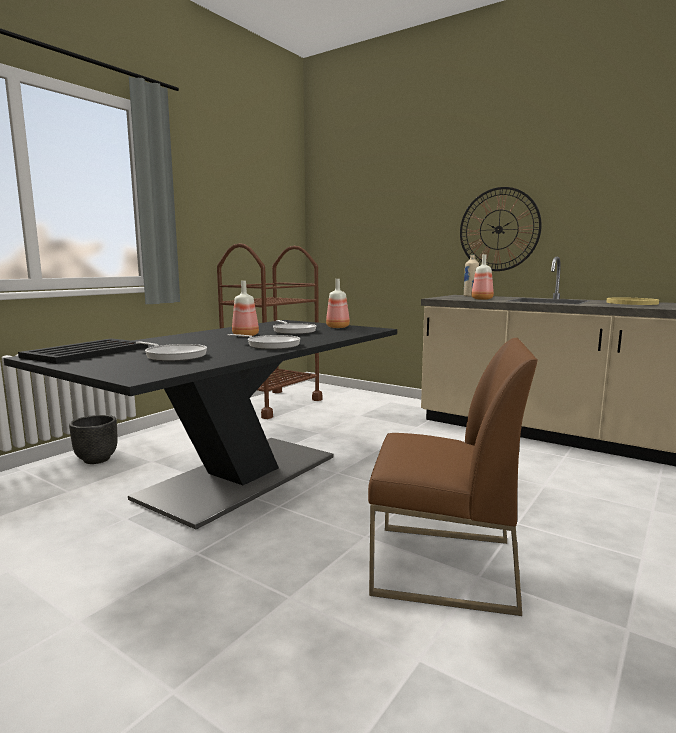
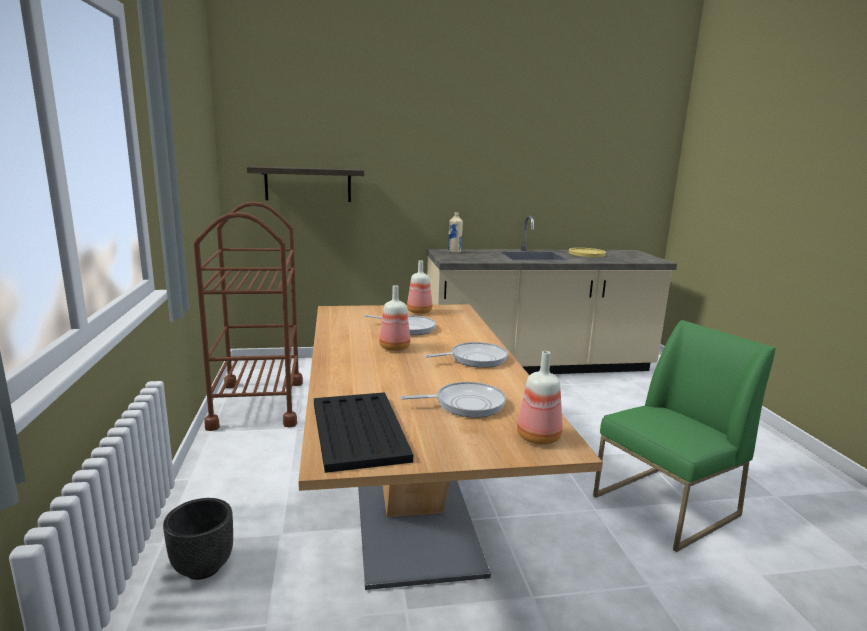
camera: 45 degrees left, 5 degrees up
black dining table [4,320,397,530] -> beige dining table [298,304,603,590]
brown chair [368,338,538,616] -> green chair [593,320,775,552]
wall clock [460,187,542,271] -> none
bottle [471,255,494,300] -> bottle moved to [517,351,562,445]
none -> shelf [247,166,364,202]

